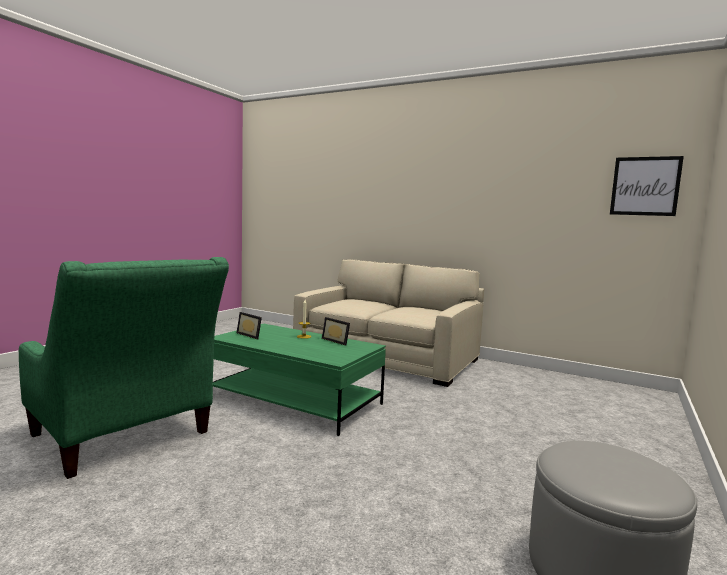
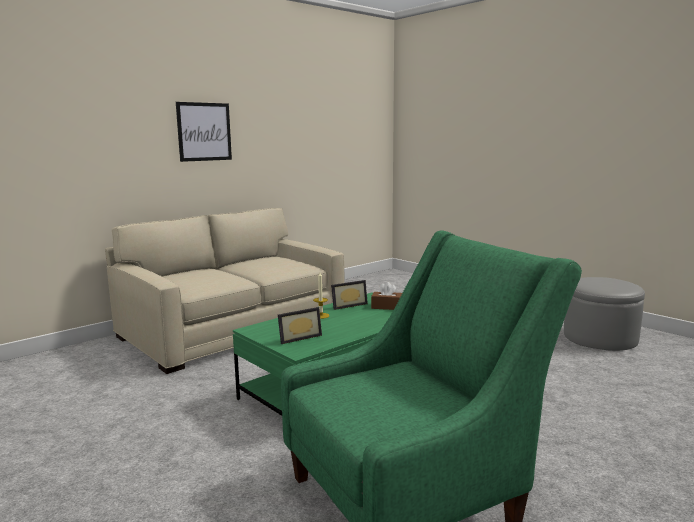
camera: 70 degrees left, 5 degrees up
picture [610,156,684,216] -> picture moved to [176,102,232,162]
none -> brown tissue box [371,282,402,310]

